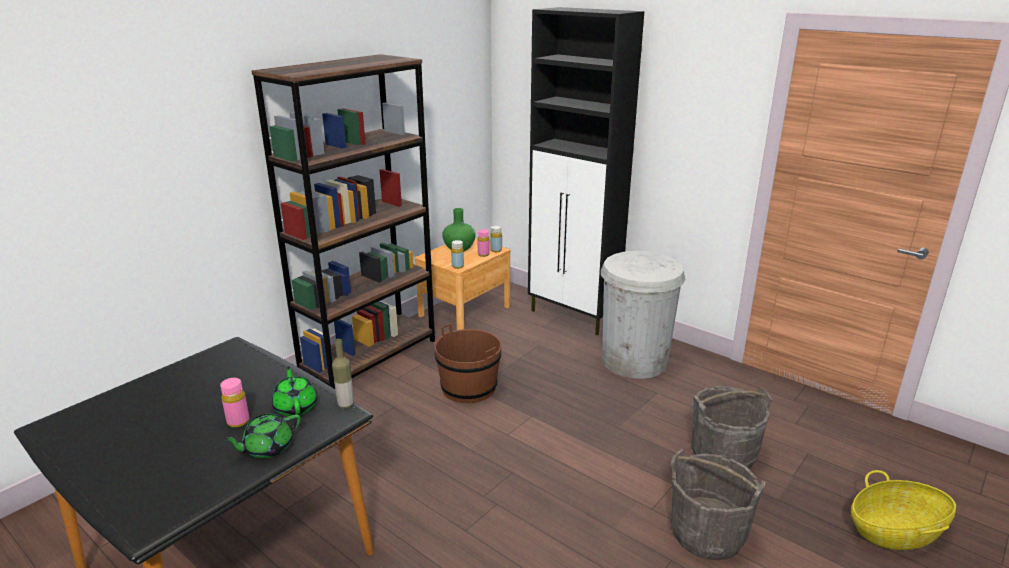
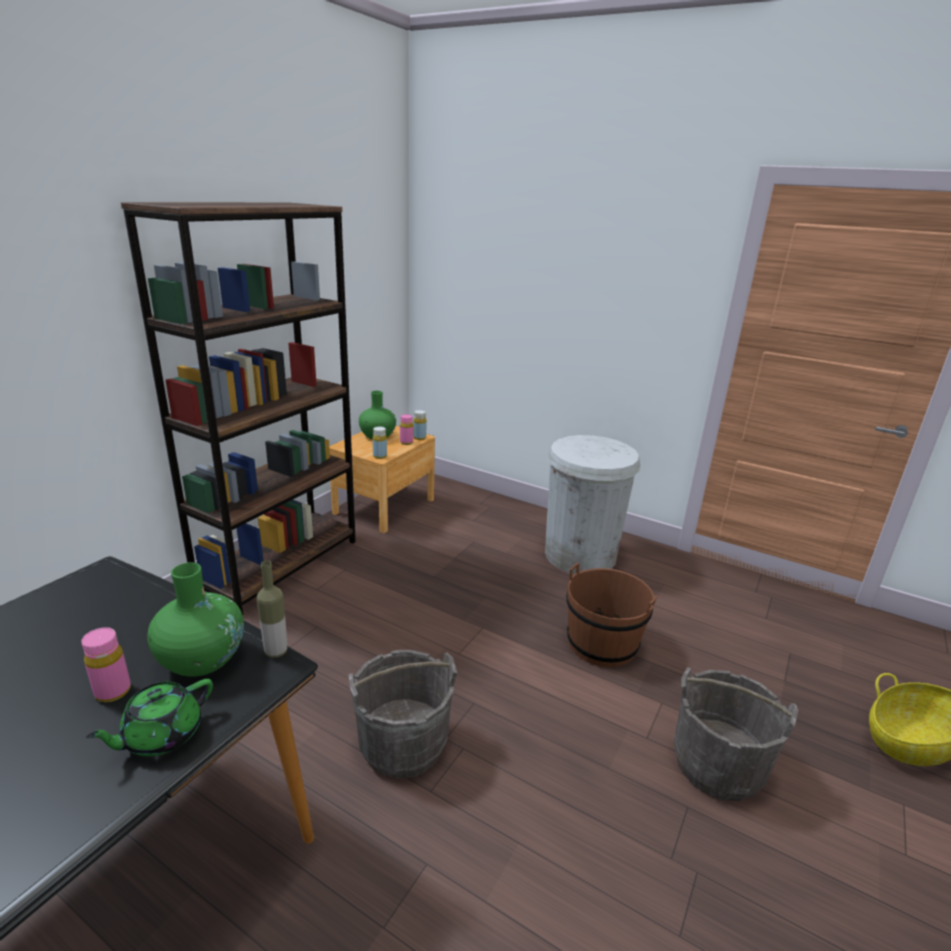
camera: 10 degrees left, 0 degrees up
green teapot [272,366,317,416] -> green vase [147,562,244,677]
brown bucket [434,323,502,403] -> brown bucket moved to [566,563,657,667]
black cabinet [528,7,644,336] -> none
grey bucket [691,386,773,469] -> grey bucket moved to [349,650,457,779]

